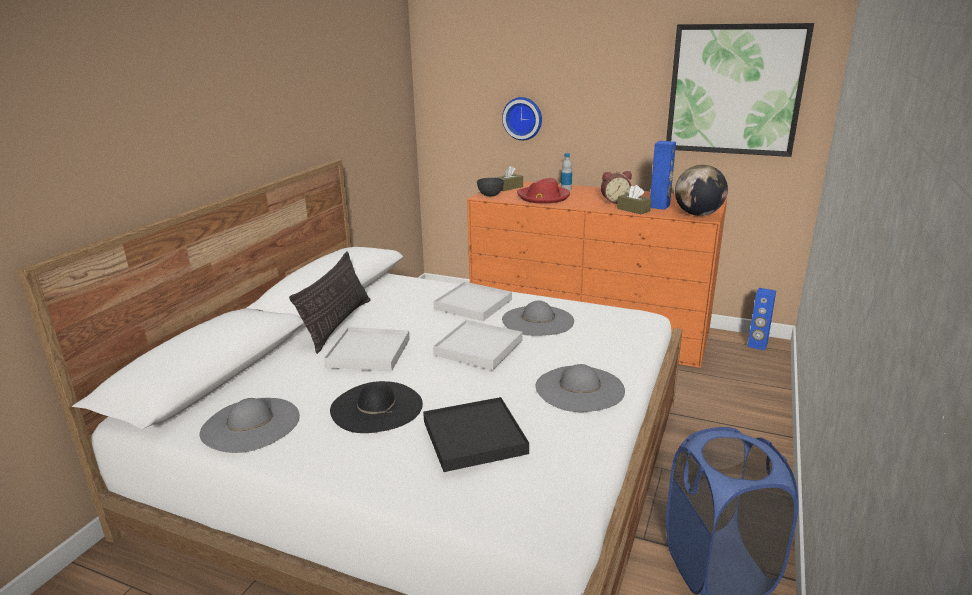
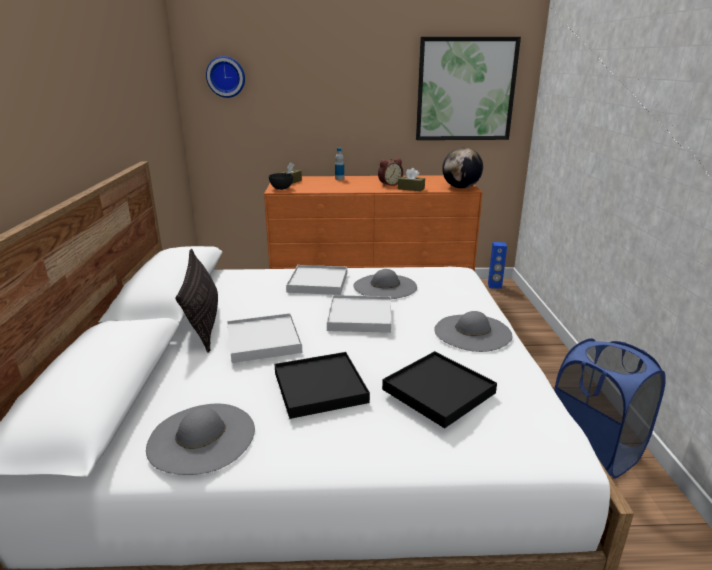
camera: 25 degrees left, 0 degrees up
black hat [330,381,423,433] -> black tray [274,352,370,419]
wall clock [502,97,542,140] -> wall clock moved to [206,56,245,98]
red hat [517,178,570,204] -> none
blue speaker [650,141,676,210] -> none

